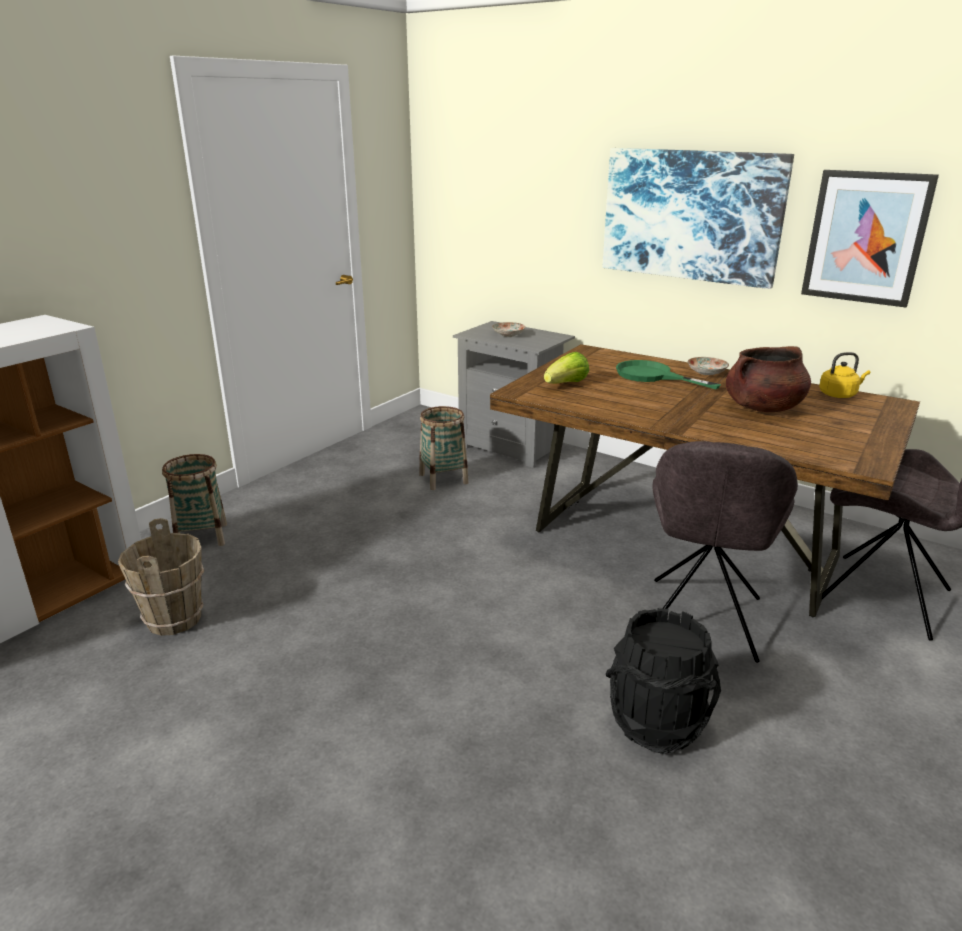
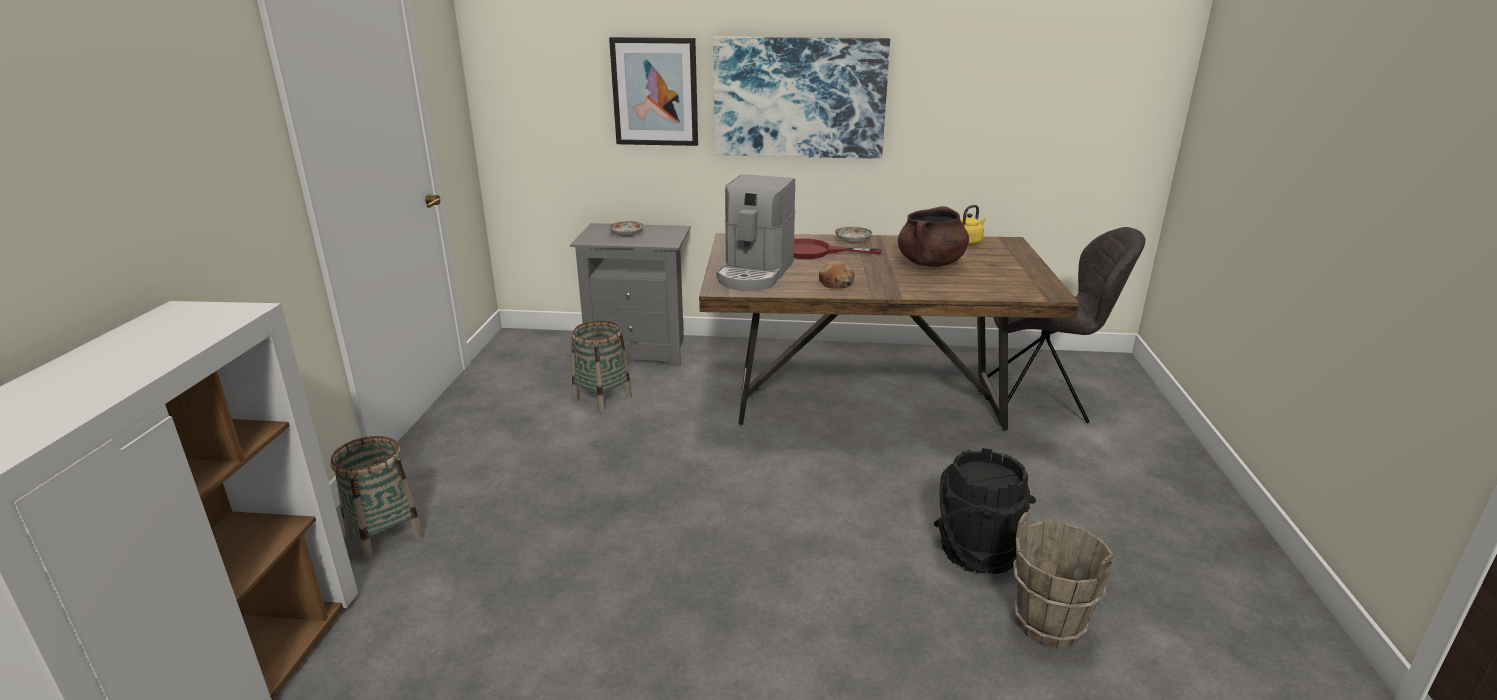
camera: 30 degrees left, 0 degrees up
brown bucket [118,518,204,636] -> brown bucket moved to [1013,512,1117,649]
lettuce [544,352,589,384] -> coffee machine [716,174,795,291]
green frying pan [616,360,721,390] -> red frying pan [794,238,882,259]
grey chair [653,441,798,663] -> none
picture [801,170,939,308] -> picture moved to [609,37,698,146]
none -> bread [819,261,854,288]

